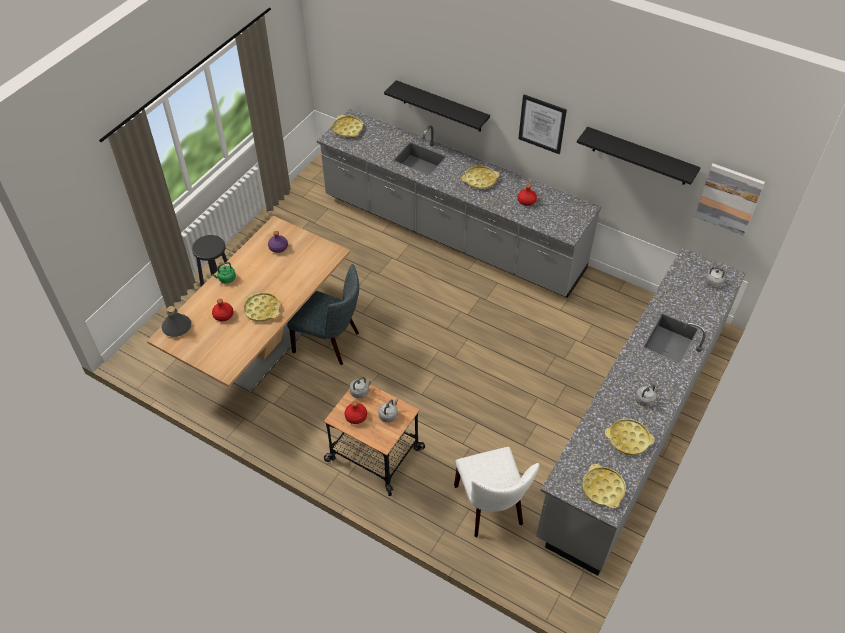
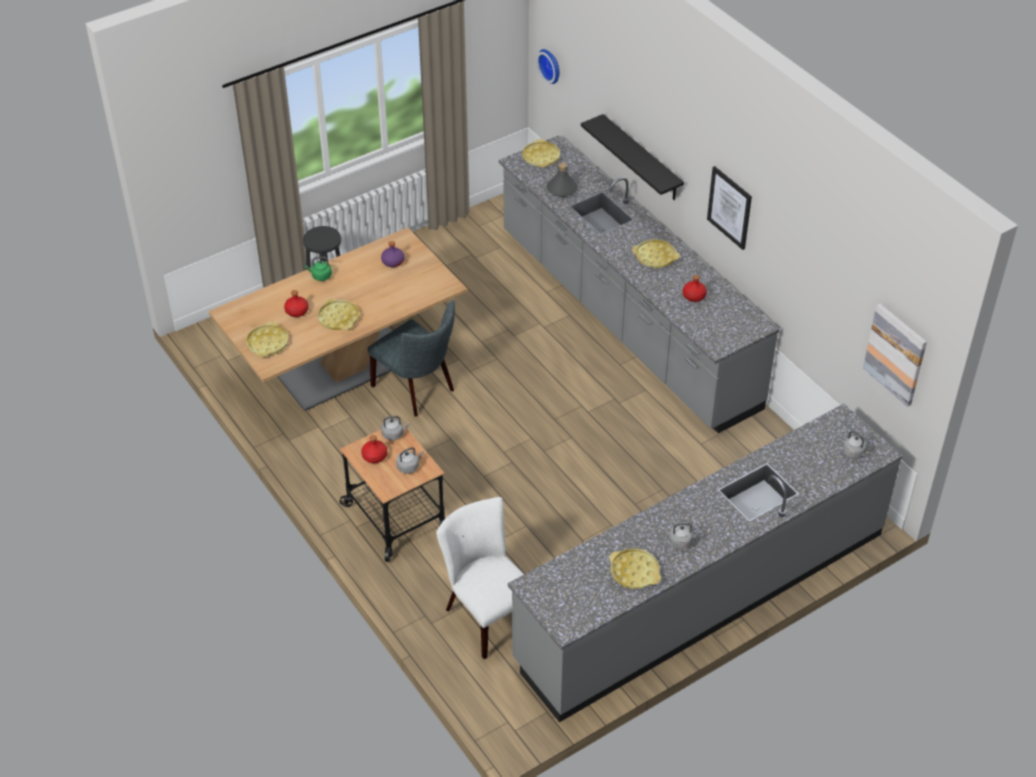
camera: 25 degrees right, 5 degrees down
grey bottle [162,306,191,337] -> grey bottle moved to [547,163,578,197]
white chair [454,447,539,537] -> white chair turned 135 degrees clockwise [436,497,524,659]
black shelf [577,127,701,185] -> none
yellow tray [582,464,626,509] -> yellow tray moved to [246,322,289,357]
none -> wall clock [537,49,560,84]

